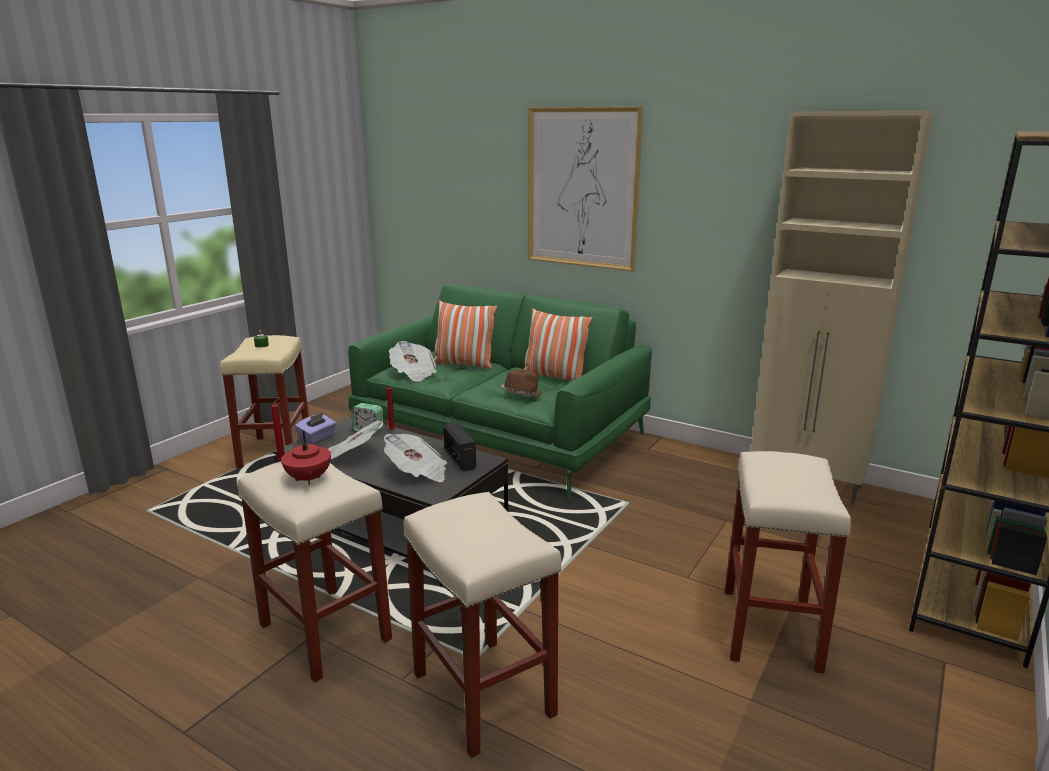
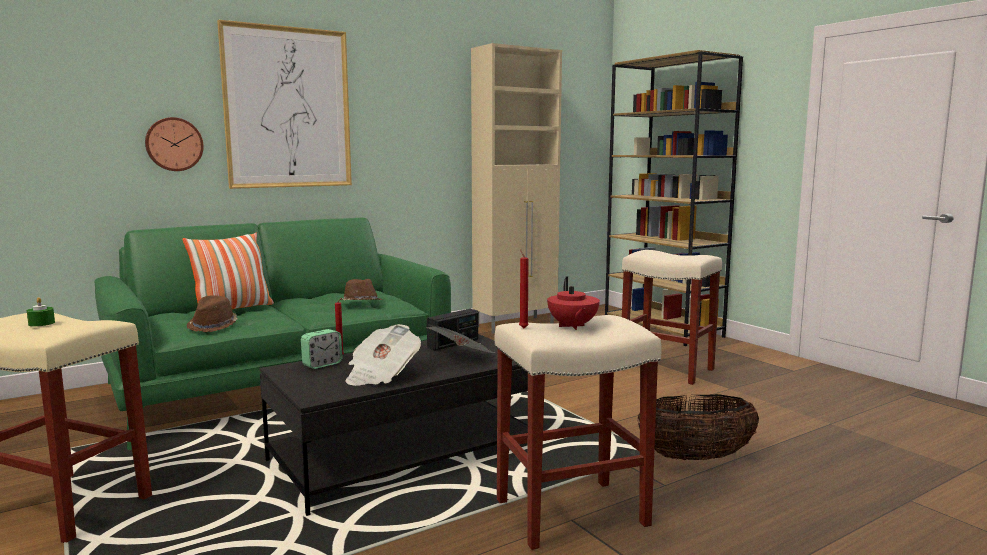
camera: 65 degrees left, 10 degrees down
red teapot [281,431,331,485] -> red teapot turned 75 degrees clockwise [547,276,600,330]
purple tissue box [295,412,336,444] -> none
newspaper [389,341,437,382] -> brown hat [187,296,238,332]
beige stool [404,492,561,758] -> basket [637,394,759,460]
radio [443,422,476,471] -> radio turned 45 degrees counterclockwise [427,309,478,351]
pillow [524,308,593,381] -> none
none -> wall clock [145,117,204,171]

